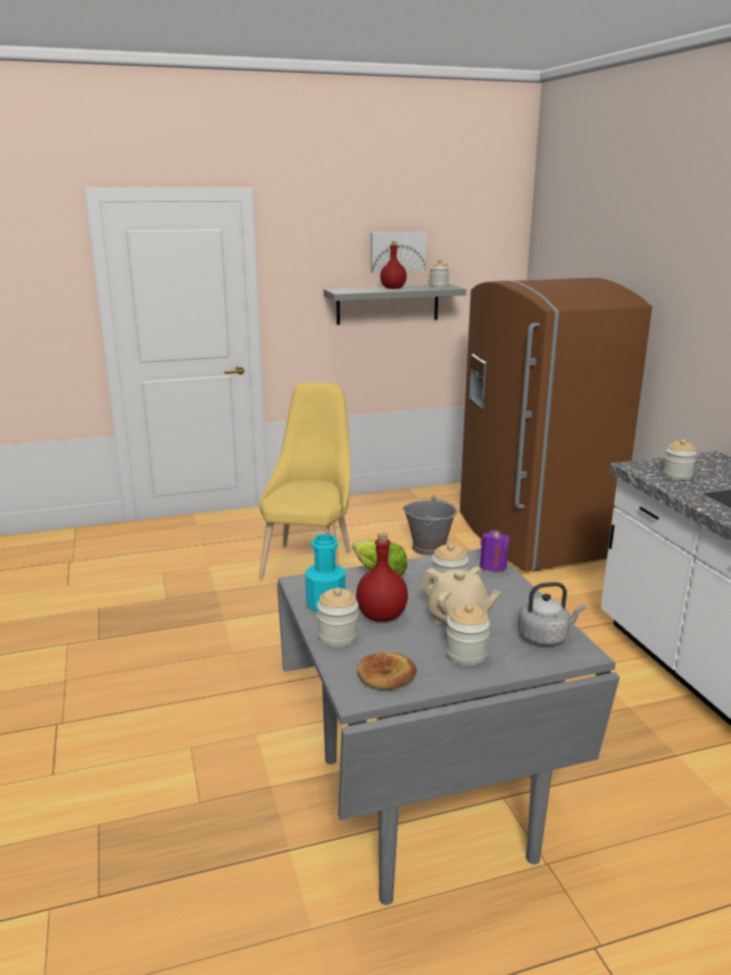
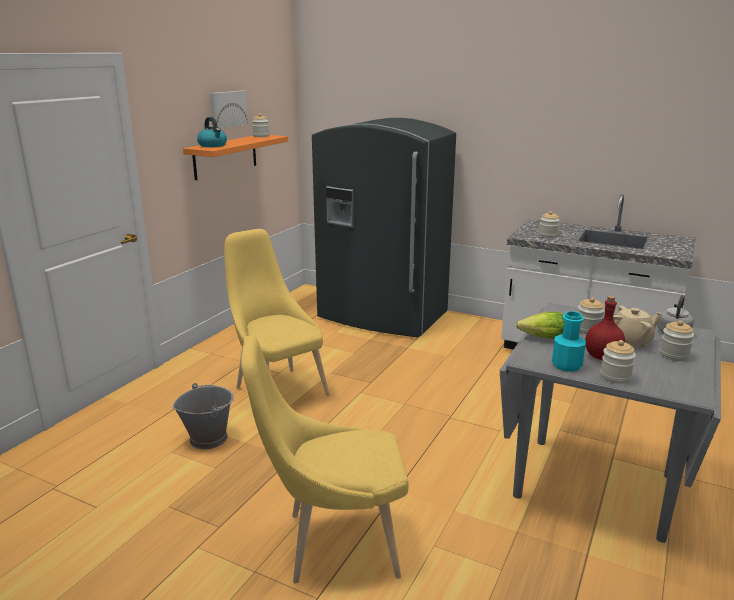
camera: 45 degrees left, 0 degrees up
grey shelf [323,284,466,325] -> orange shelf [183,135,288,180]
bread [357,652,417,690] -> none
red bottle [380,241,407,289] -> none
grey bucket [403,495,458,556] -> grey bucket moved to [172,383,234,449]
brown fridge [460,278,652,571] -> grey fridge [312,118,456,337]
purple candle [480,530,510,572] -> none
none -> kettle [197,117,227,147]
none -> yellow chair [241,335,408,583]

